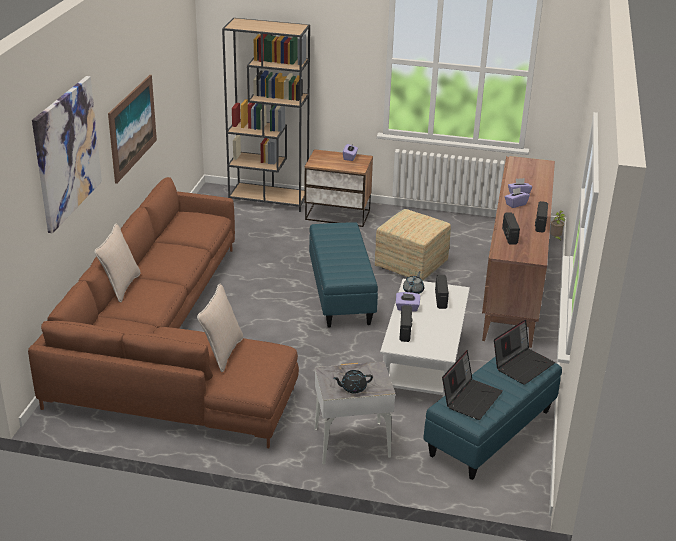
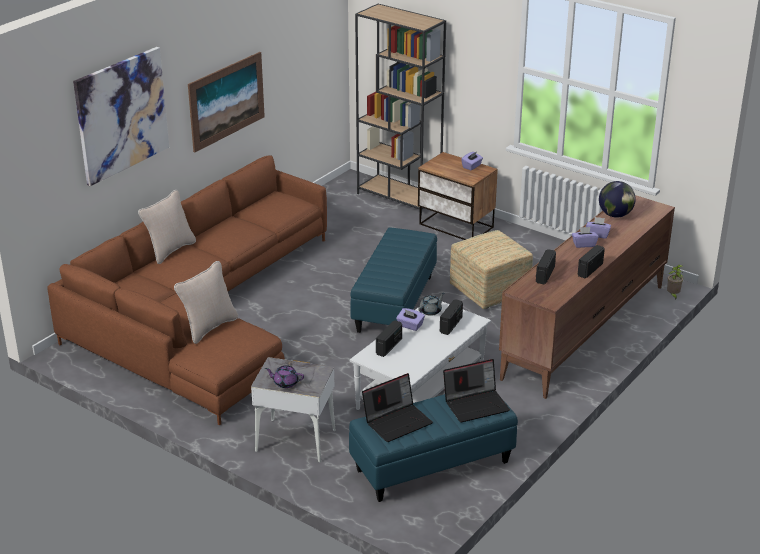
camera: 25 degrees right, 0 degrees up
black teapot [333,370,373,393] -> purple teapot [265,366,304,388]
none -> globe [599,181,636,217]

